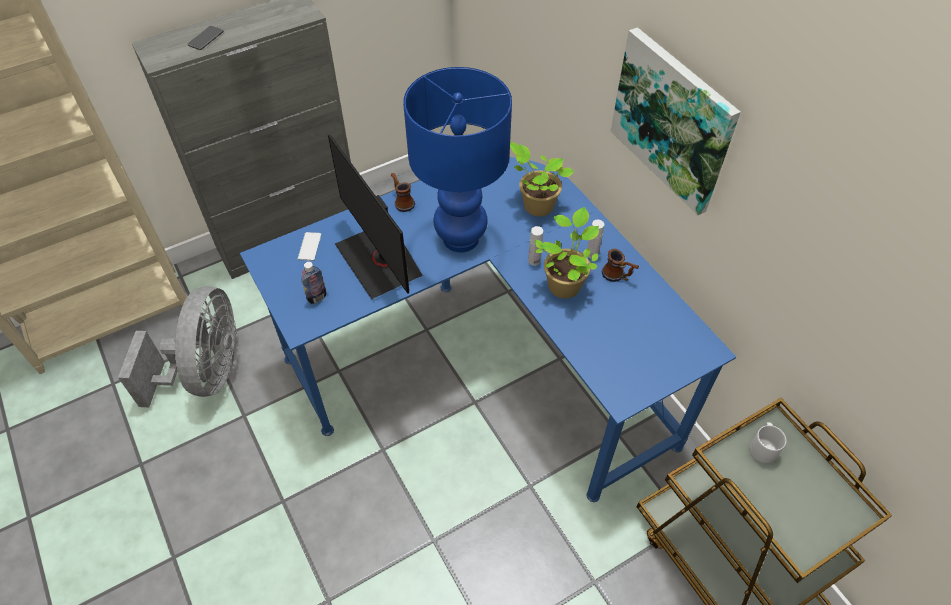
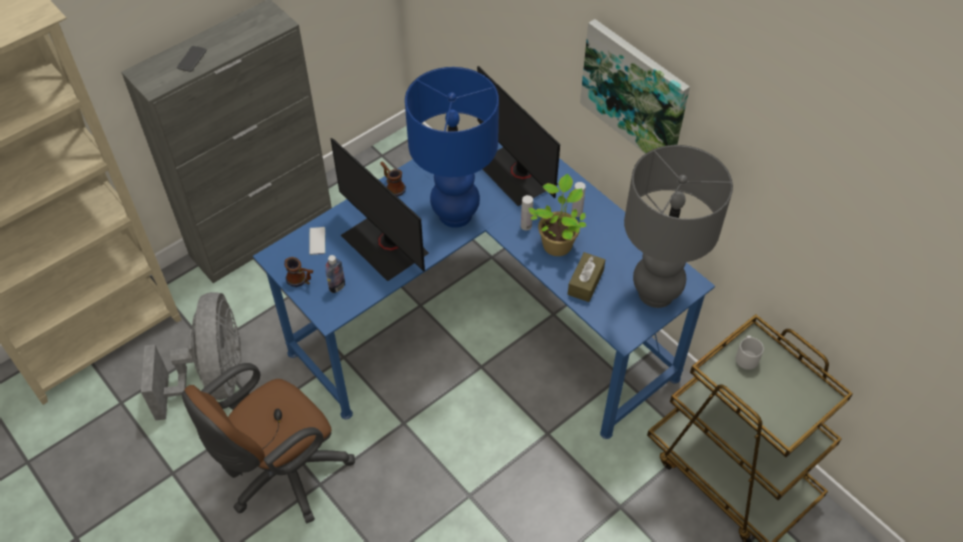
camera: 10 degrees left, 0 degrees up
potted plant [510,142,574,216] -> monitor [477,66,560,206]
mug [602,249,639,282] -> mug moved to [284,257,313,287]
none -> brown office chair [182,363,355,523]
none -> brown tissue box [568,252,605,302]
none -> grey table lamp [624,145,733,308]

